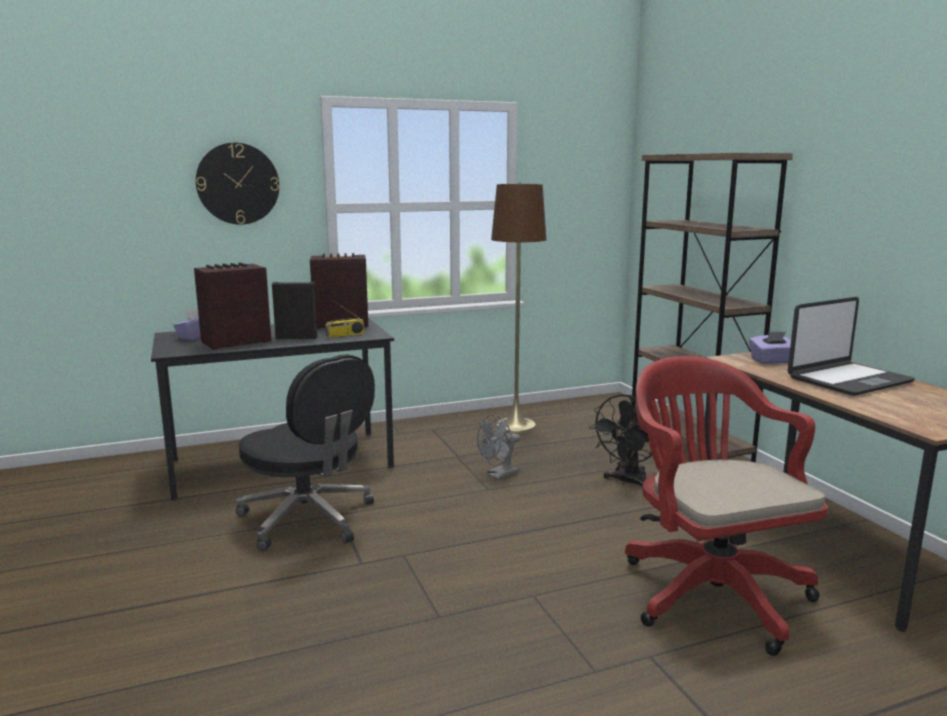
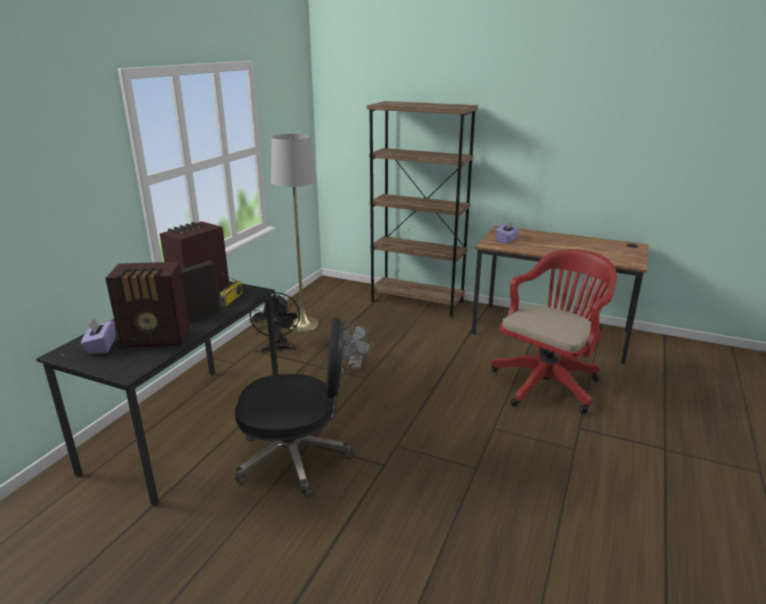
camera: 45 degrees left, 10 degrees up
radio [194,262,271,350] -> radio turned 105 degrees counterclockwise [105,262,190,349]
wall clock [196,143,279,225] -> none
brown floor lamp [491,182,547,433] -> grey floor lamp [271,134,319,332]
black fan [589,394,652,486] -> black fan moved to [249,292,300,352]
red office chair [625,356,828,656] -> red office chair turned 105 degrees clockwise [491,249,617,414]
laptop [788,297,915,396] -> none

